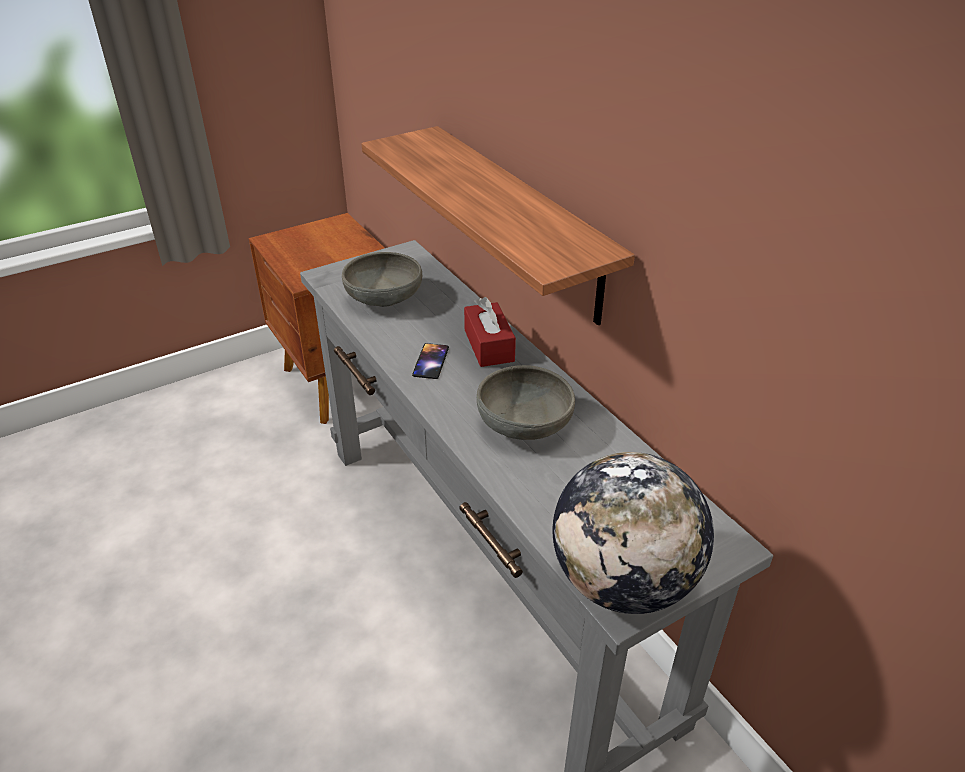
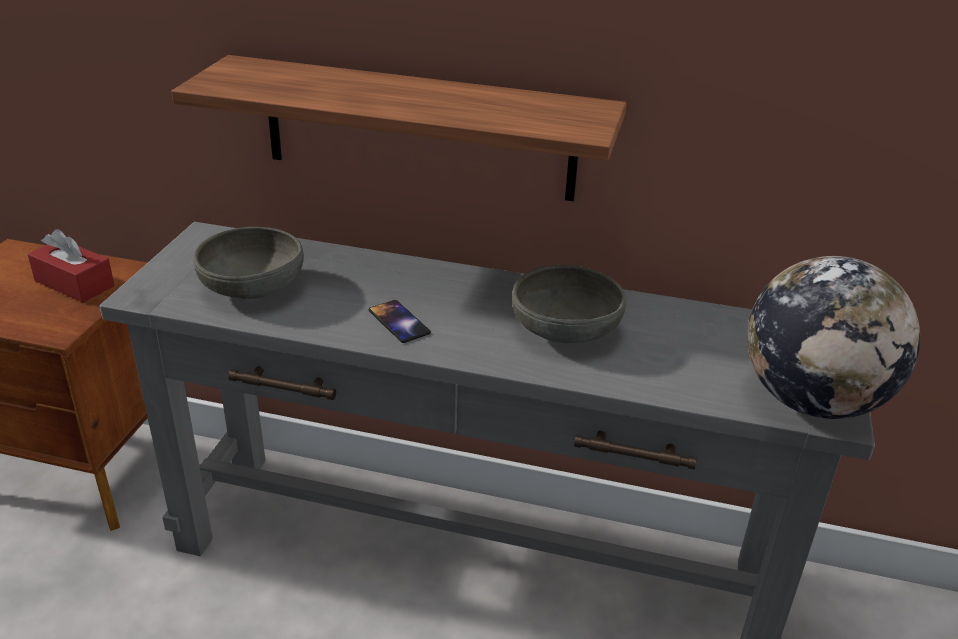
camera: 45 degrees left, 5 degrees down
red tissue box [464,297,516,367] -> red tissue box moved to [28,229,114,303]

